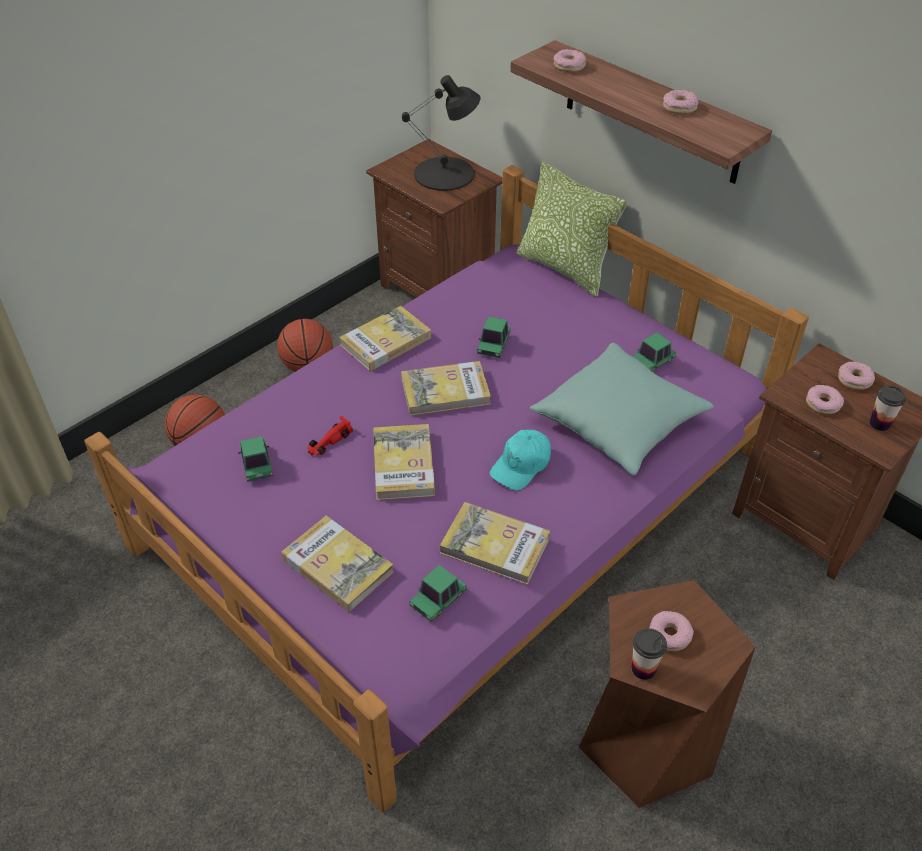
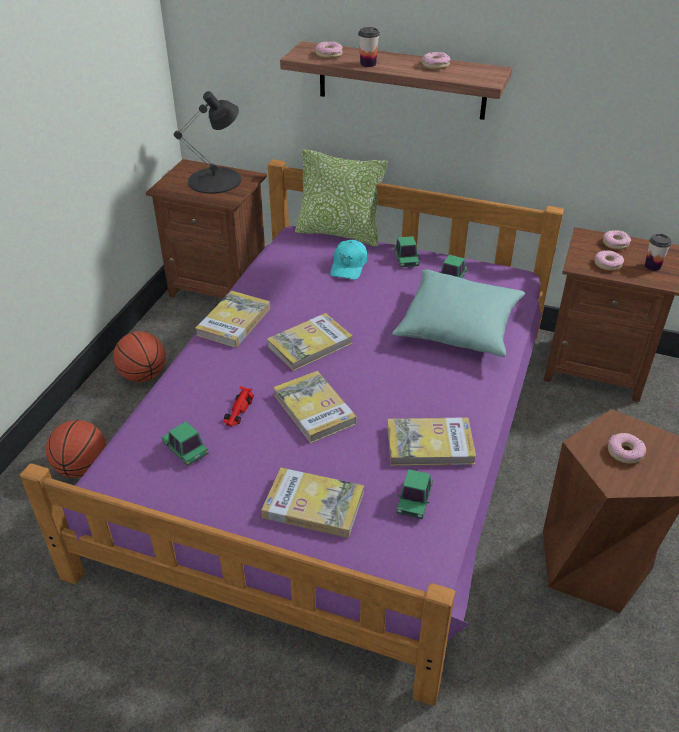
camera: 25 degrees left, 5 degrees down
toy car [477,316,510,358] -> toy car moved to [394,236,419,267]
turquoise cap [490,430,551,490] -> turquoise cap moved to [330,240,367,280]
cup [631,628,667,680] -> cup moved to [358,27,380,67]

